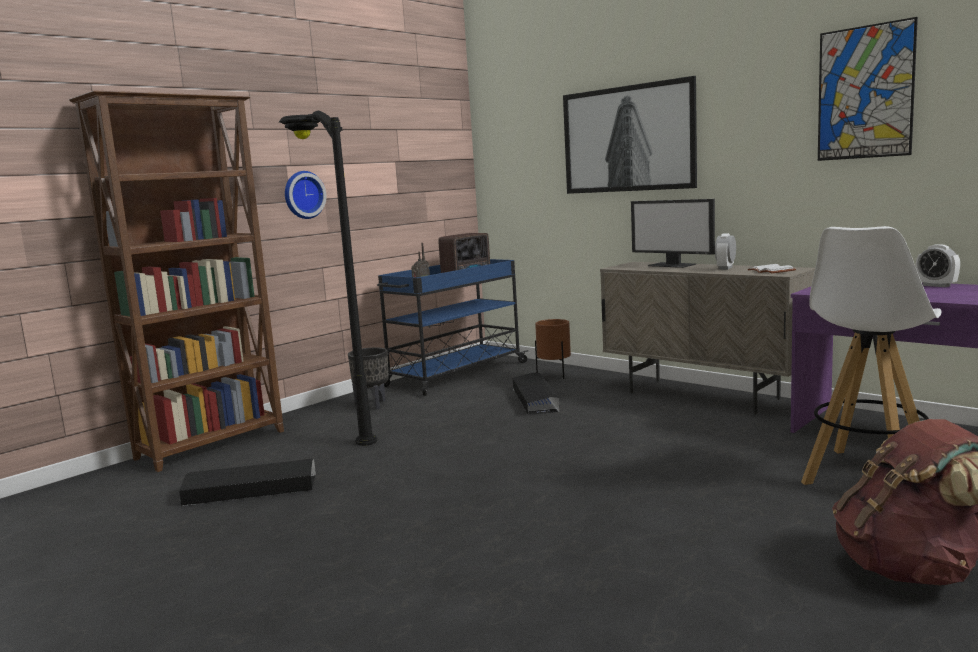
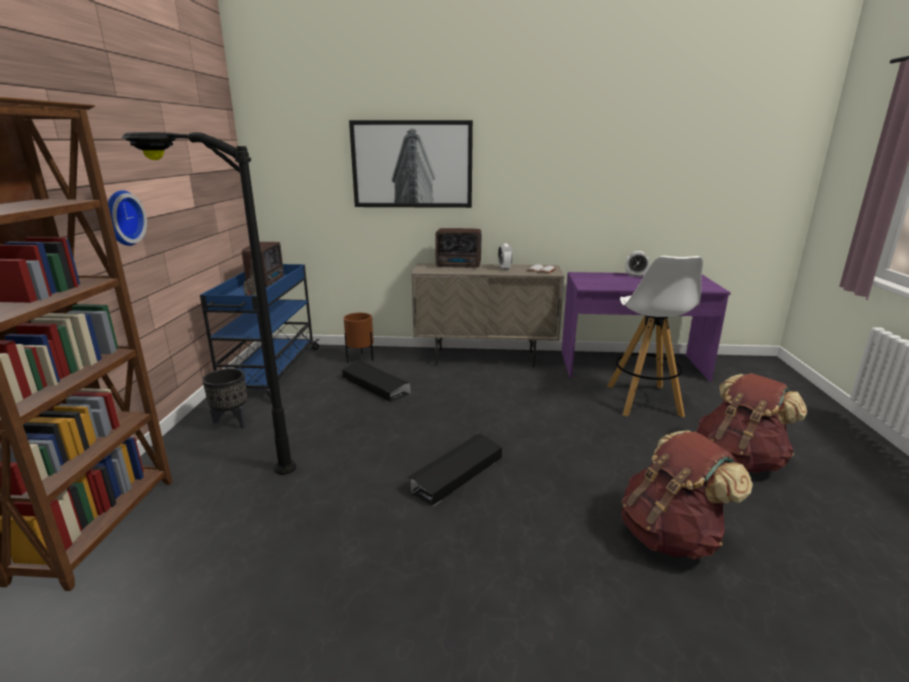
camera: 40 degrees left, 10 degrees up
black storage box [179,458,316,506] -> black storage box moved to [407,434,502,506]
monitor [631,199,715,268] -> radio [435,228,481,268]
picture [818,17,918,161] -> none
none -> brown backpack [622,430,753,560]

